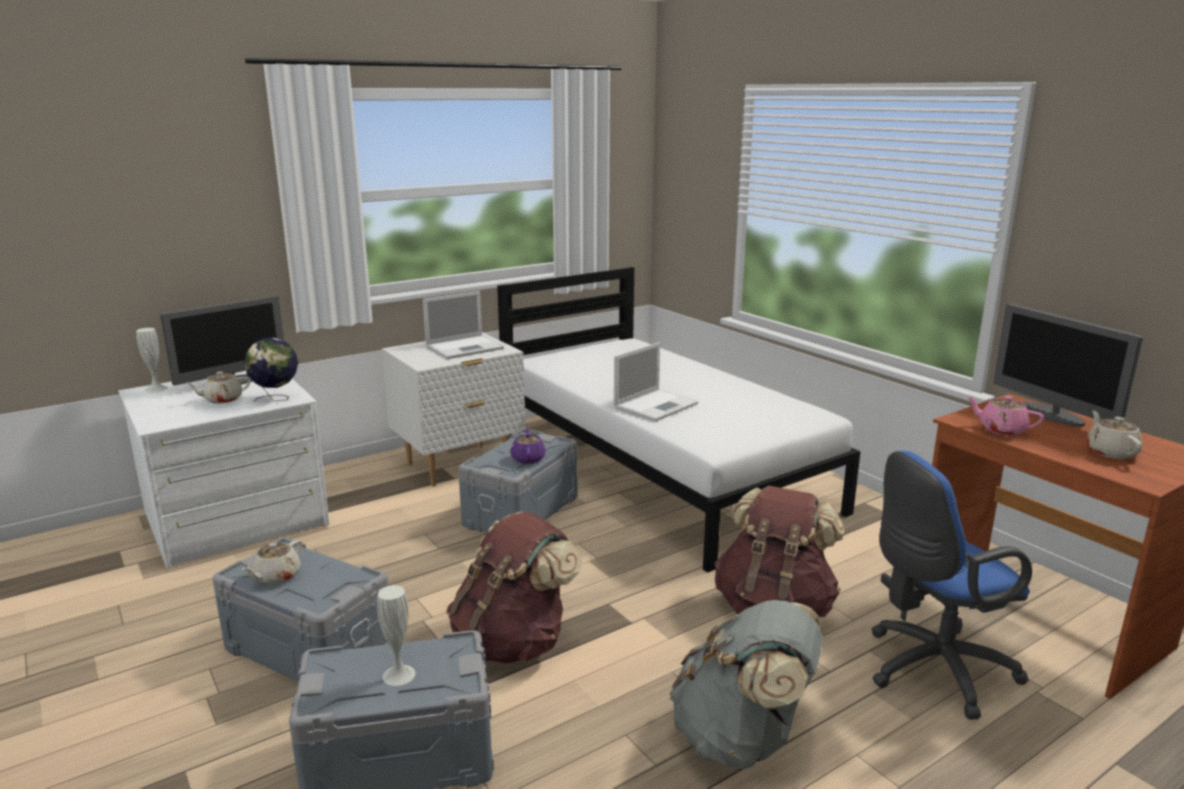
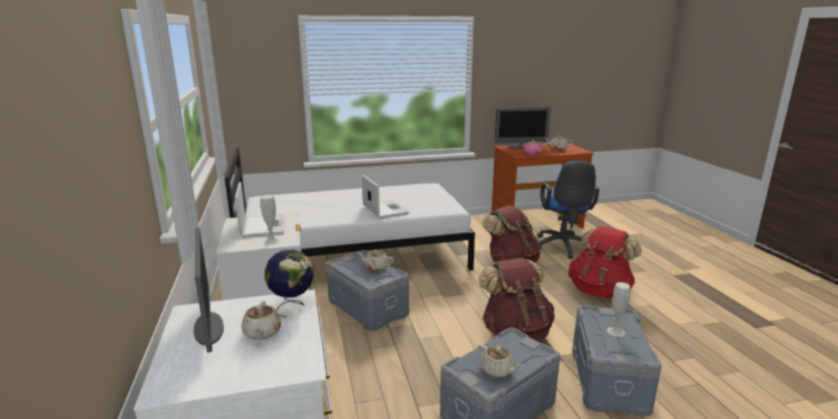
camera: 70 degrees left, 0 degrees up
white vase [136,328,168,392] -> white vase moved to [260,195,280,245]
purple teapot [510,428,546,464] -> beige teapot [357,250,394,271]
grey backpack [670,600,823,769] -> red backpack [568,226,642,298]

